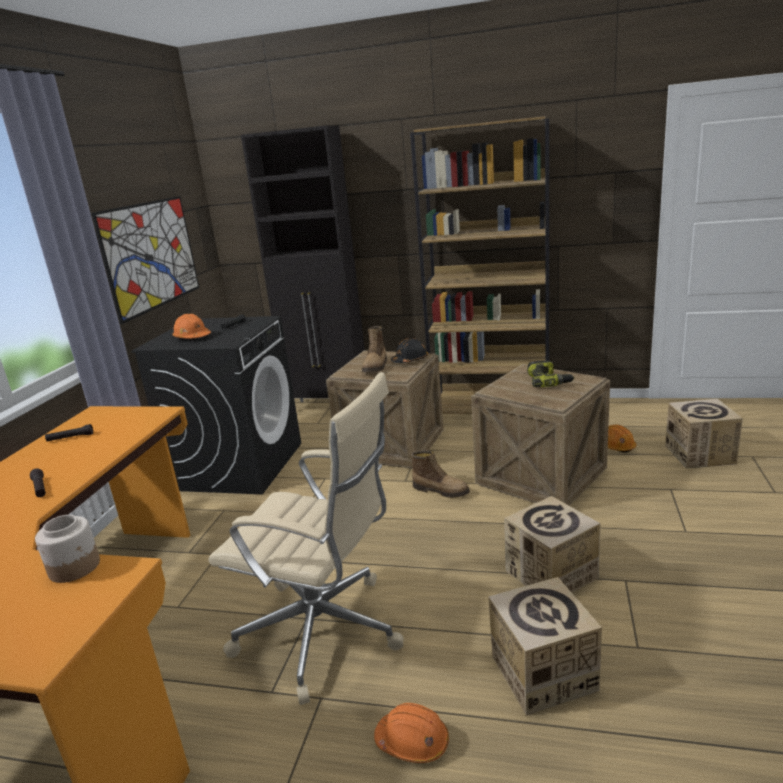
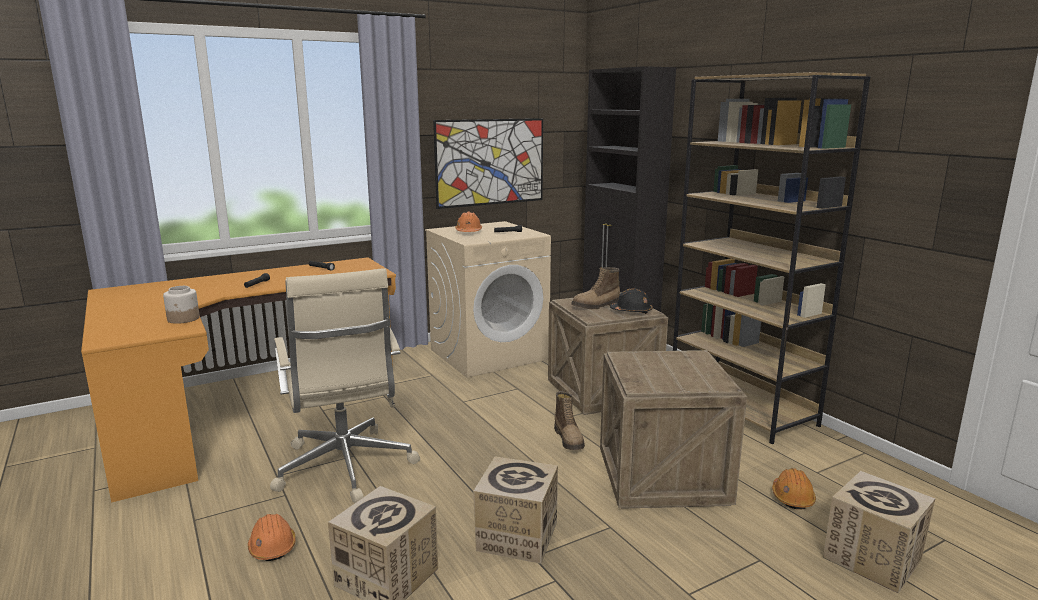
camera: 45 degrees right, 5 degrees down
black washing machine [131,316,301,494] -> beige washing machine [425,221,551,378]
power drill [527,360,574,387] -> none

